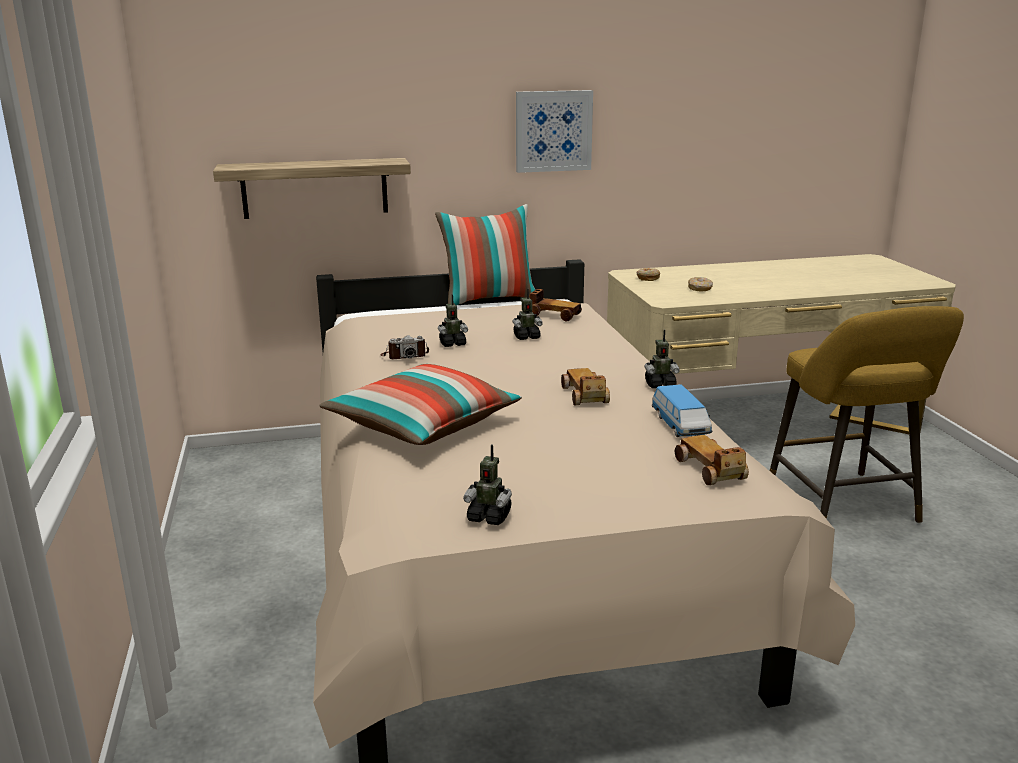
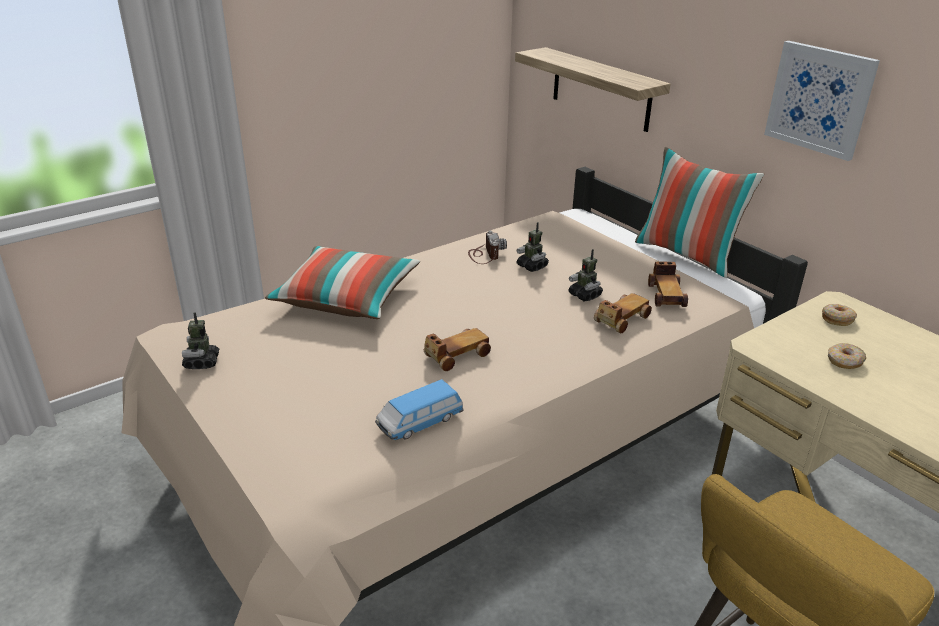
camera: 65 degrees right, 10 degrees up
camera [380,335,429,359] -> camera turned 150 degrees counterclockwise [468,231,507,264]
toy robot [645,329,680,388] -> none
toy car [675,435,749,485] -> toy car moved to [594,293,652,333]

